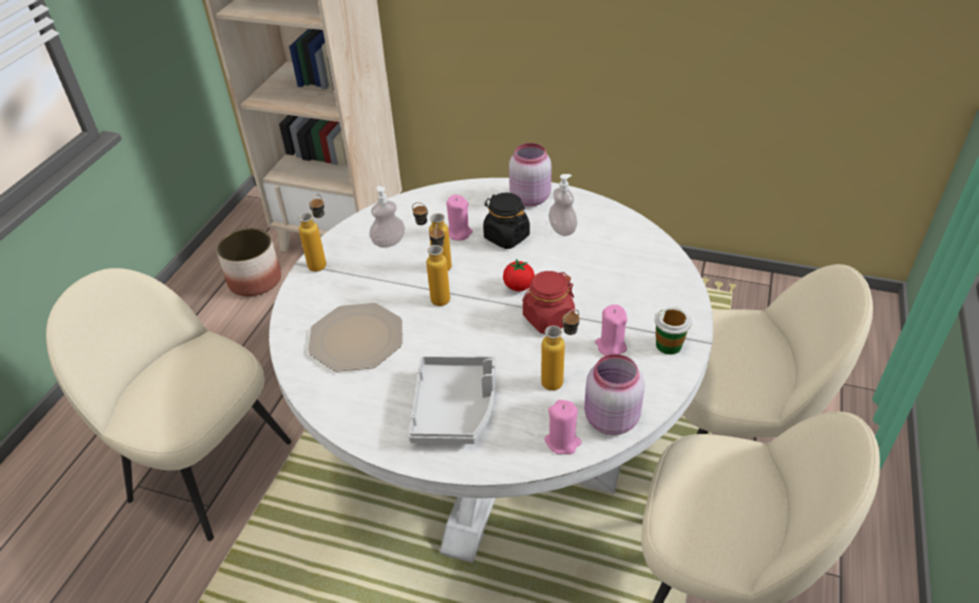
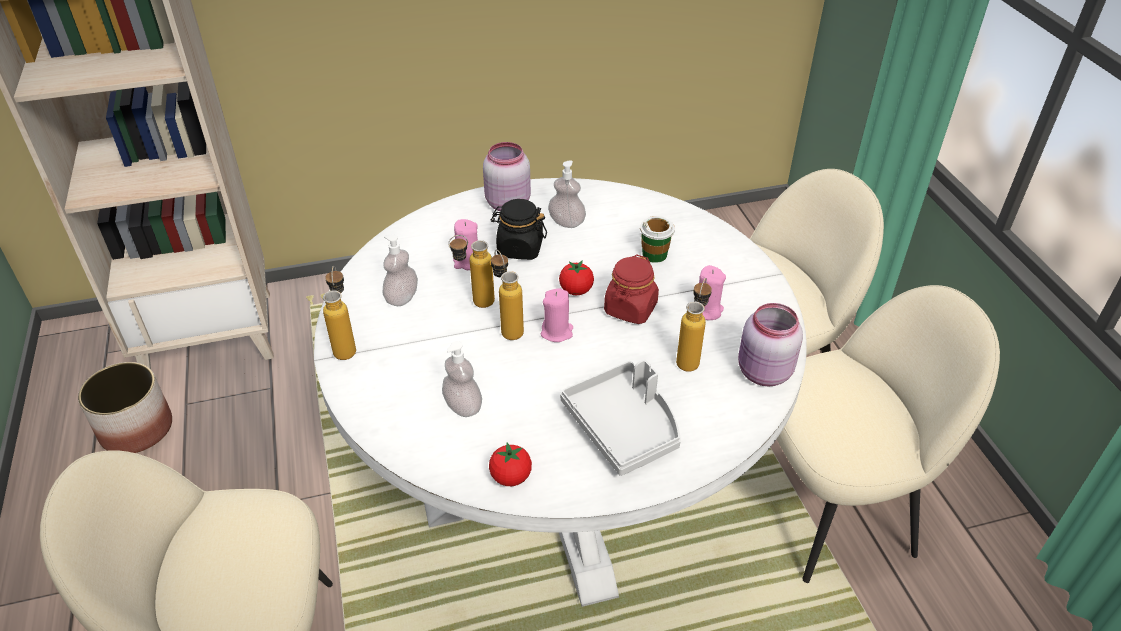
camera: 35 degrees left, 0 degrees up
plate [308,303,403,372] -> soap dispenser [442,341,482,417]
pink candle [545,400,582,454] -> pink candle moved to [541,288,573,342]
cup [655,307,692,355] -> cup moved to [640,216,675,263]
none -> tomato [489,442,532,486]

